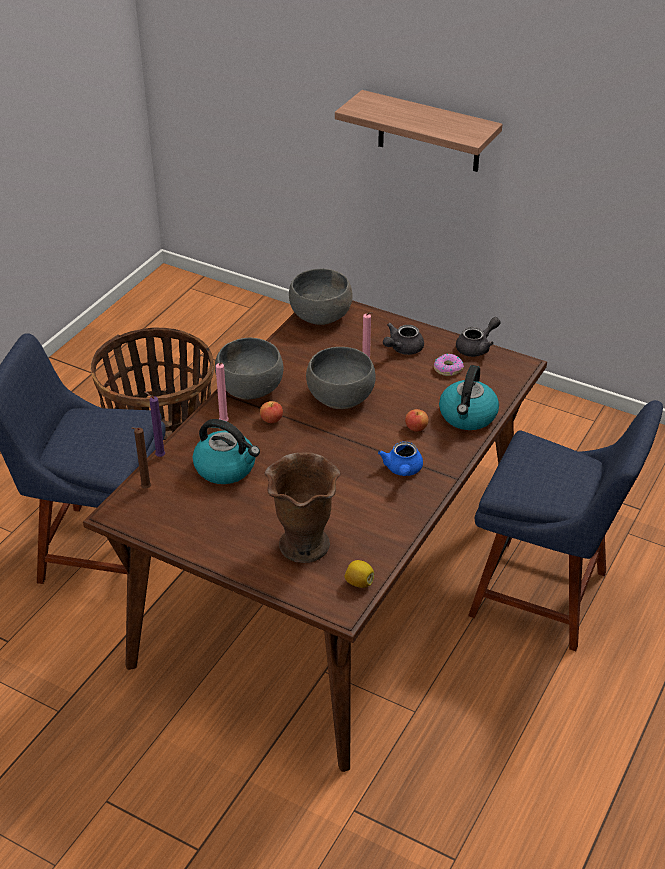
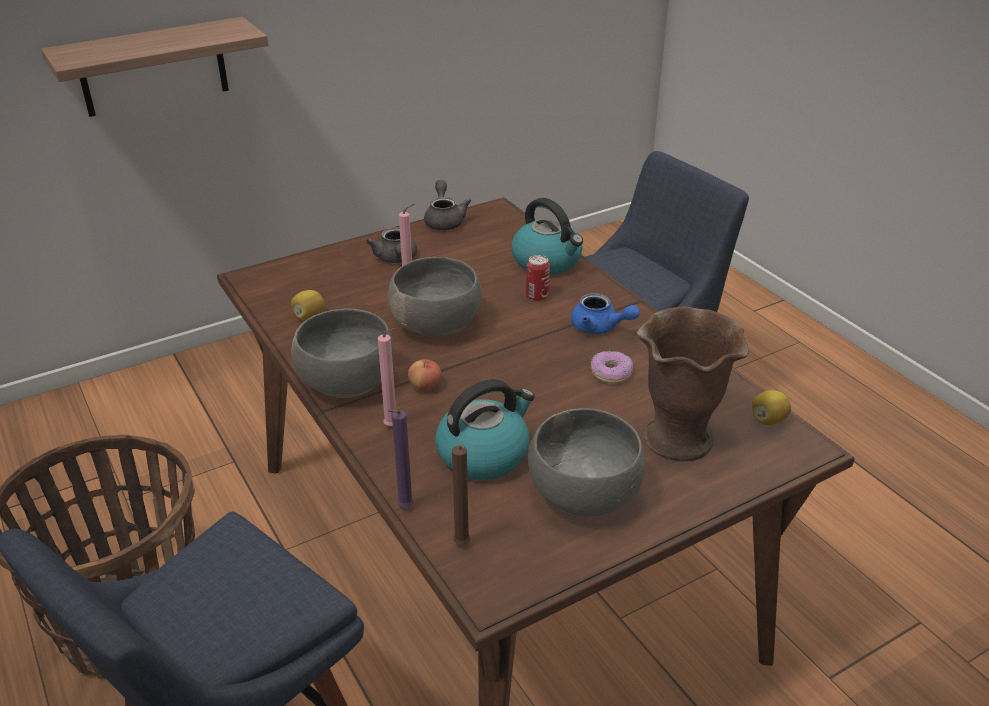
camera: 60 degrees left, 5 degrees down
grey bowl [289,269,353,325] -> grey bowl moved to [528,408,645,516]
apple [405,409,429,432] -> can [526,255,550,301]
donut [434,354,464,376] -> donut moved to [591,351,633,383]
none -> lemon [291,290,325,320]

